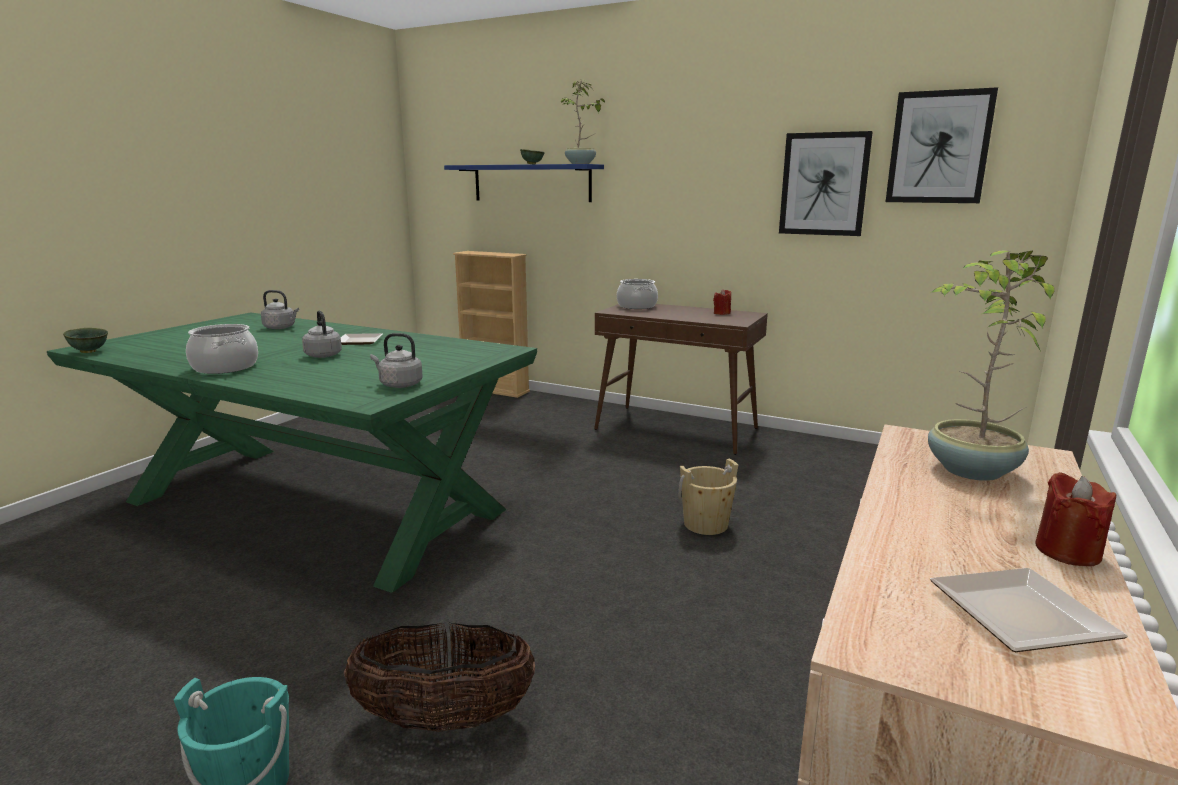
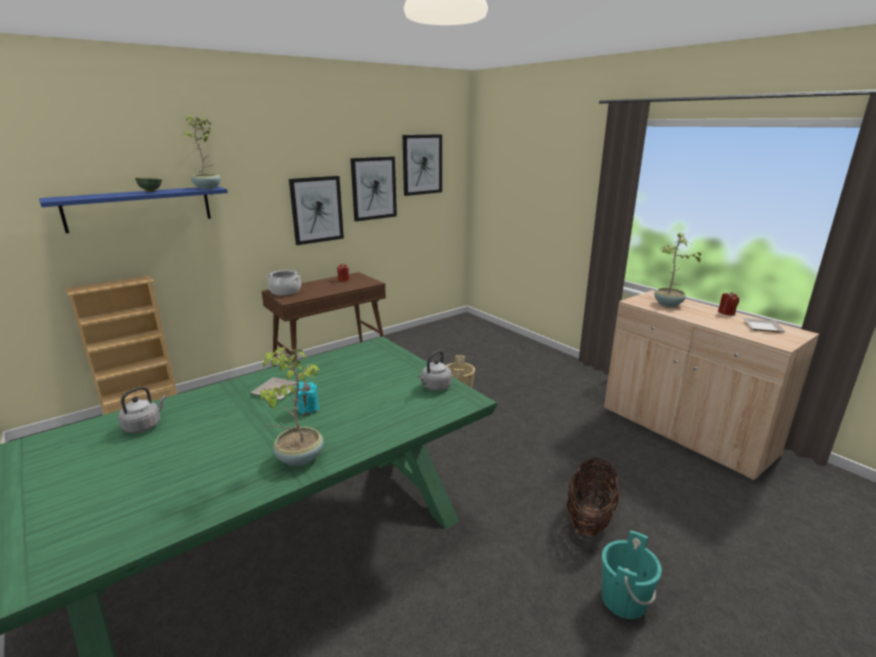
camera: 65 degrees left, 5 degrees up
green bowl [63,328,108,353] -> none
cooking pot [186,324,258,374] -> potted plant [260,347,324,467]
grey kettle [302,310,342,358] -> turquoise candle [295,382,319,415]
none -> picture [289,176,344,245]

